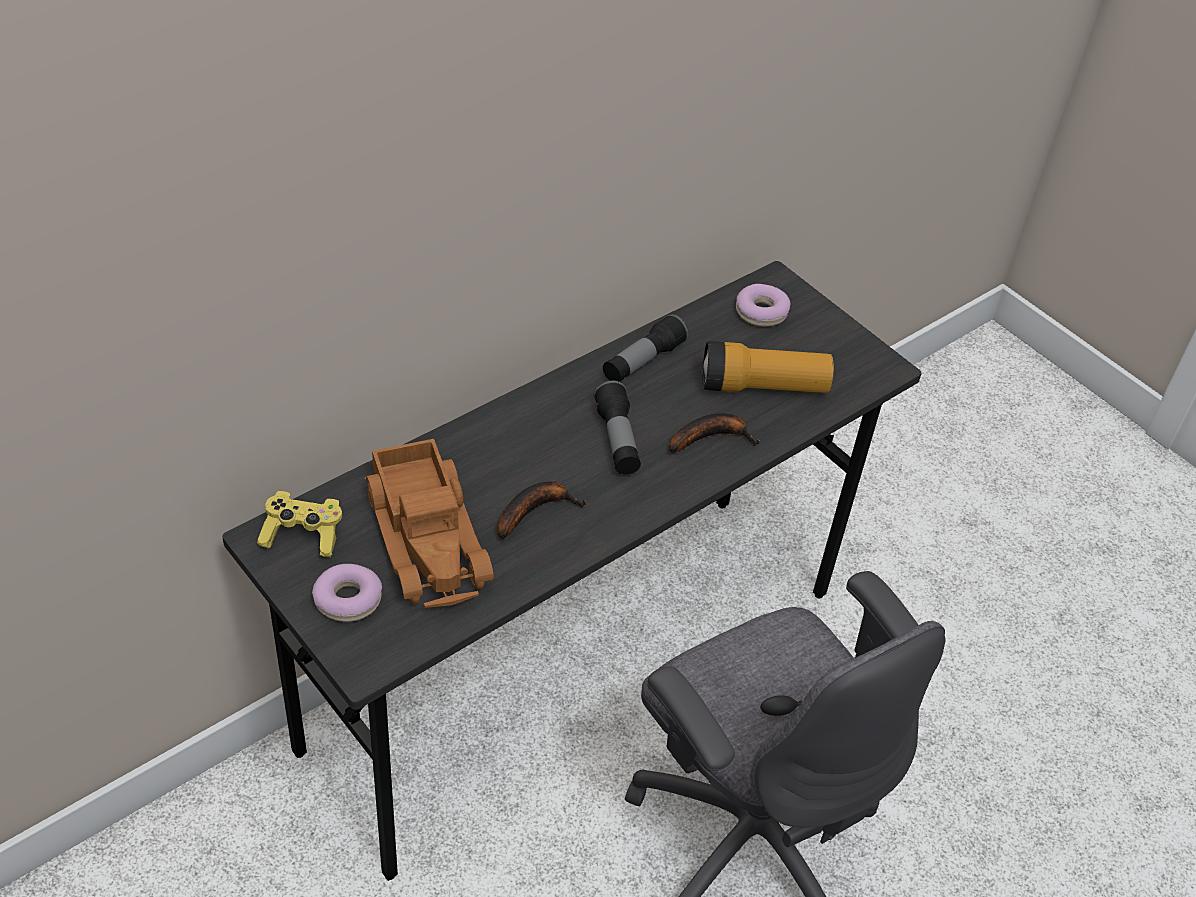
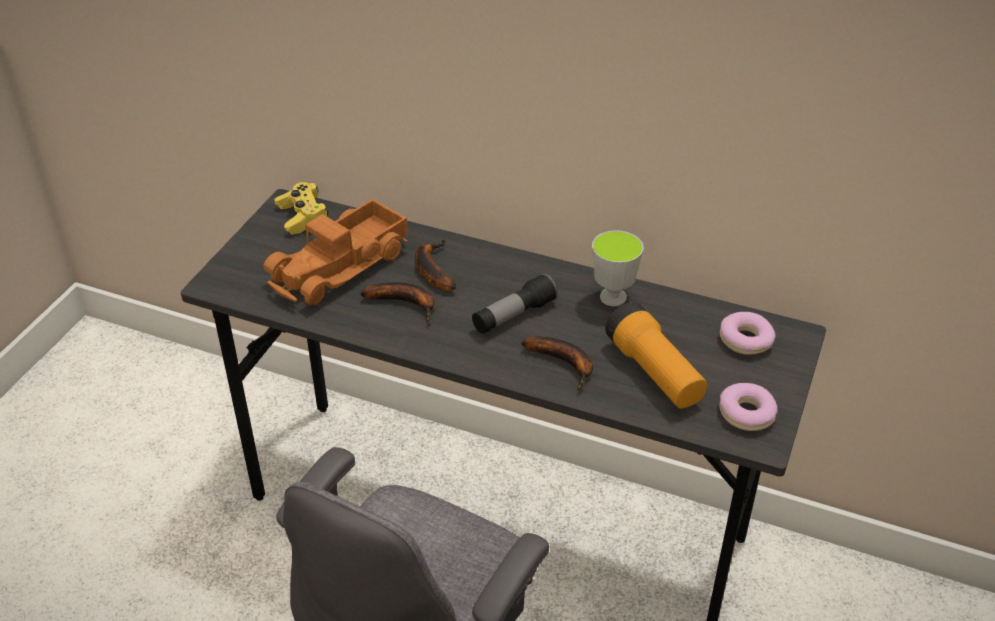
camera: 65 degrees right, 5 degrees down
donut [312,564,382,622] -> donut moved to [719,383,777,431]
flashlight [603,314,689,382] -> cup [592,230,643,306]
none -> banana [415,239,456,291]

